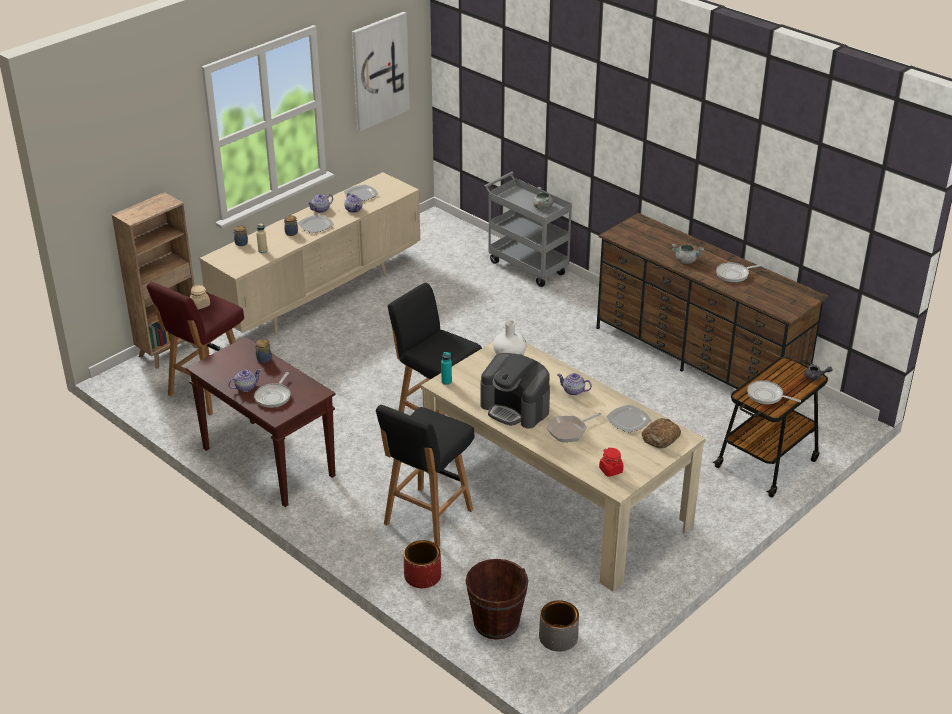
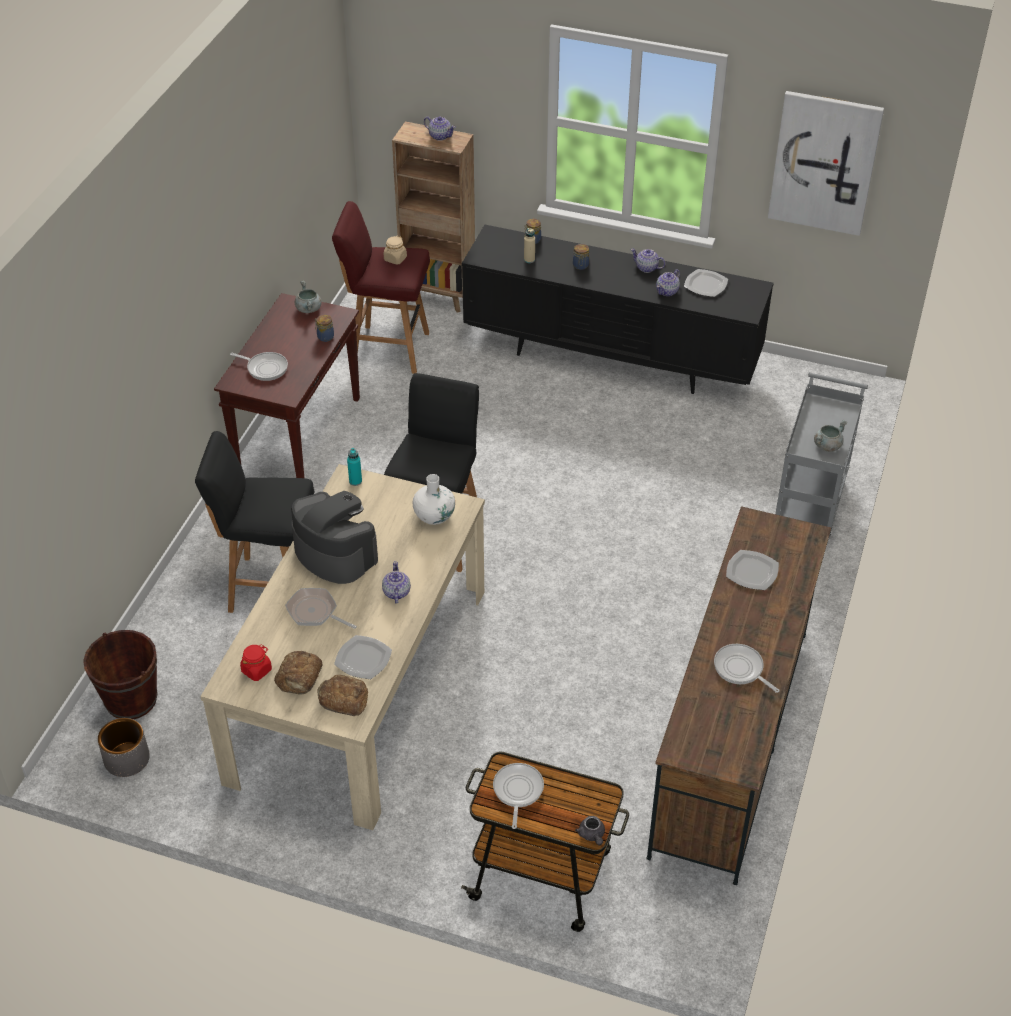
camera: 65 degrees right, 10 degrees up
beige cabinet [200,172,420,335] -> black cabinet [462,225,773,394]
teapot [228,369,261,392] -> teapot moved to [424,116,456,141]
frying pan [254,372,291,408] -> frying pan turned 150 degrees counterclockwise [230,352,288,381]
plate [298,215,334,233] -> plate moved to [726,550,779,590]
red planter [404,540,441,588] -> none
coffee machine [480,353,550,429] -> coffee machine turned 120 degrees clockwise [291,491,378,584]
grey cooking pot [672,244,704,264] -> grey cooking pot moved to [295,281,322,313]
none -> bread [274,651,322,695]

